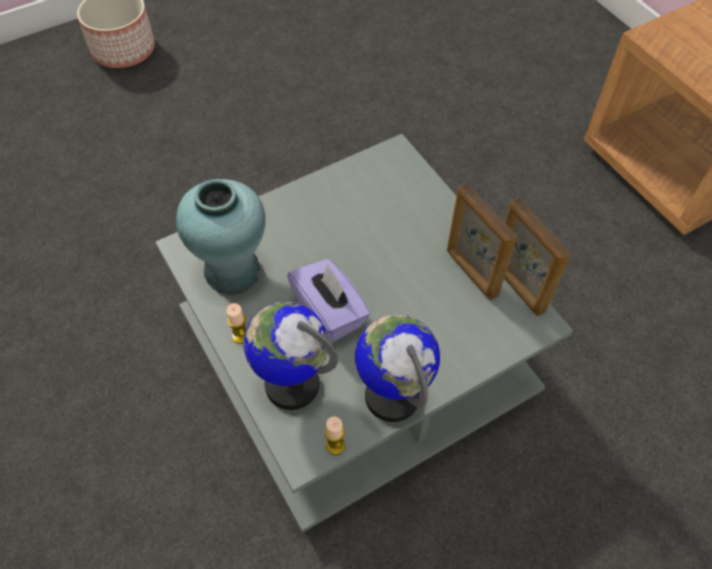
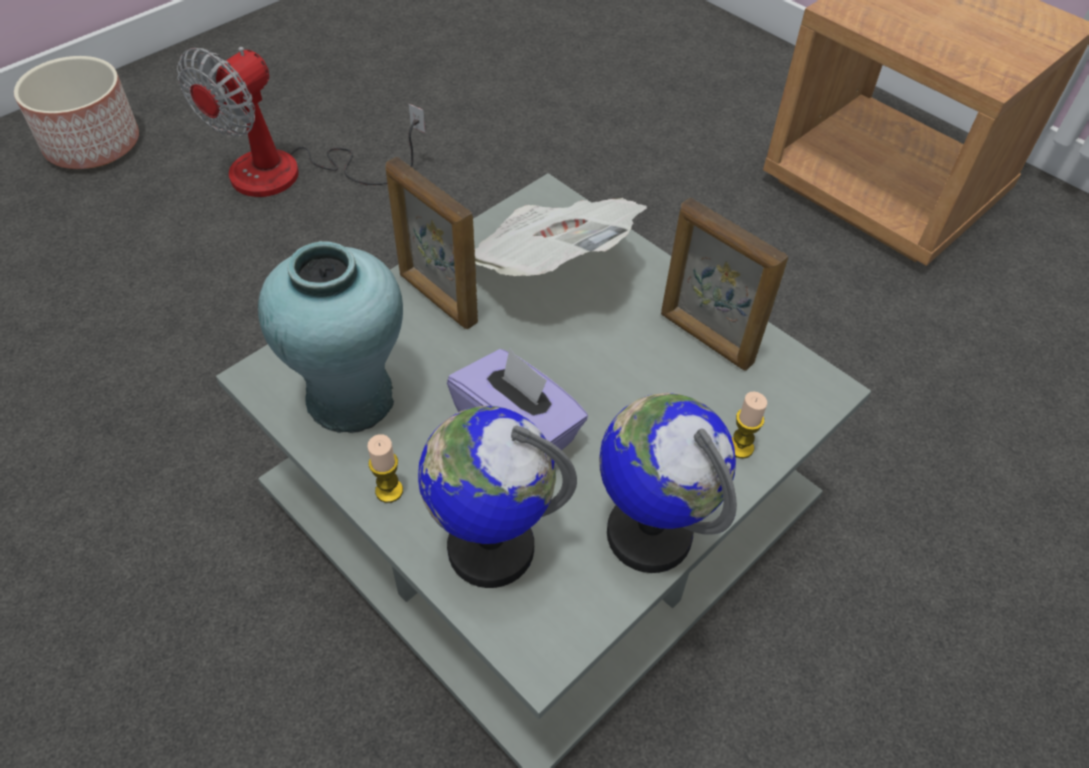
camera: 15 degrees left, 5 degrees down
candle [325,417,345,455] -> candle moved to [732,391,767,459]
picture frame [505,197,571,316] -> picture frame moved to [385,157,478,329]
none -> fan [177,47,426,197]
none -> newspaper [474,198,647,276]

